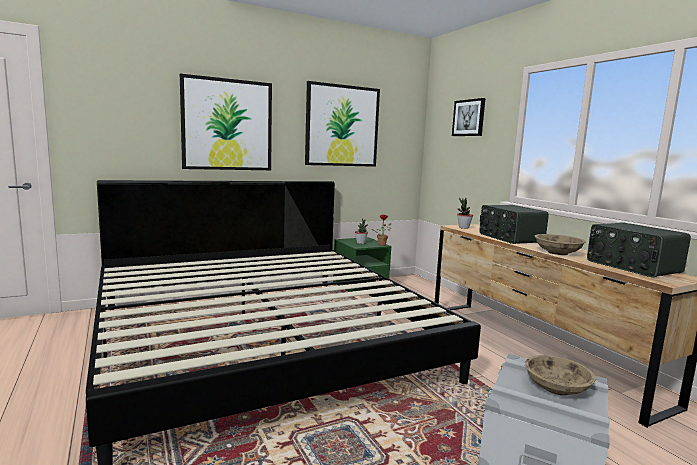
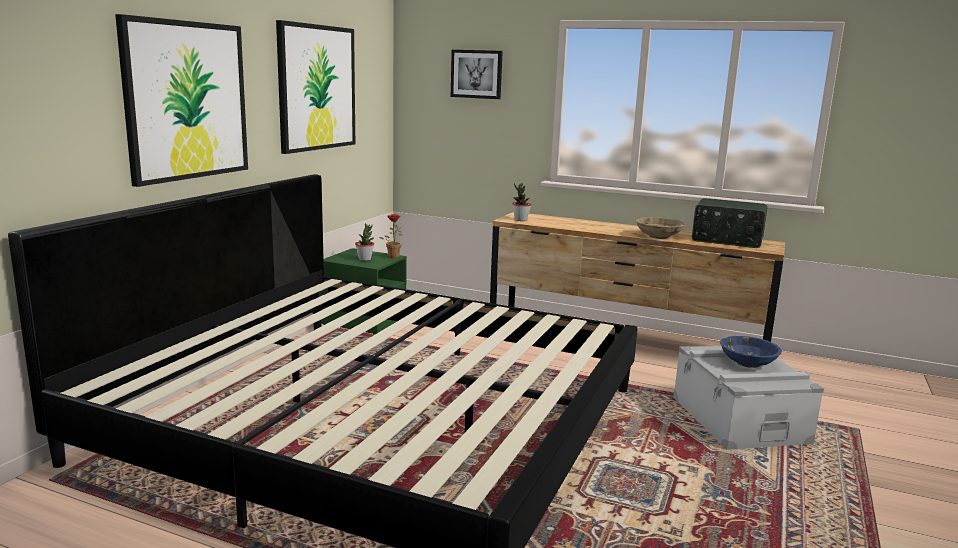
camera: 40 degrees left, 5 degrees up
radio [479,205,549,244] -> none
beige bowl [525,355,596,396] -> blue bowl [720,336,782,368]

